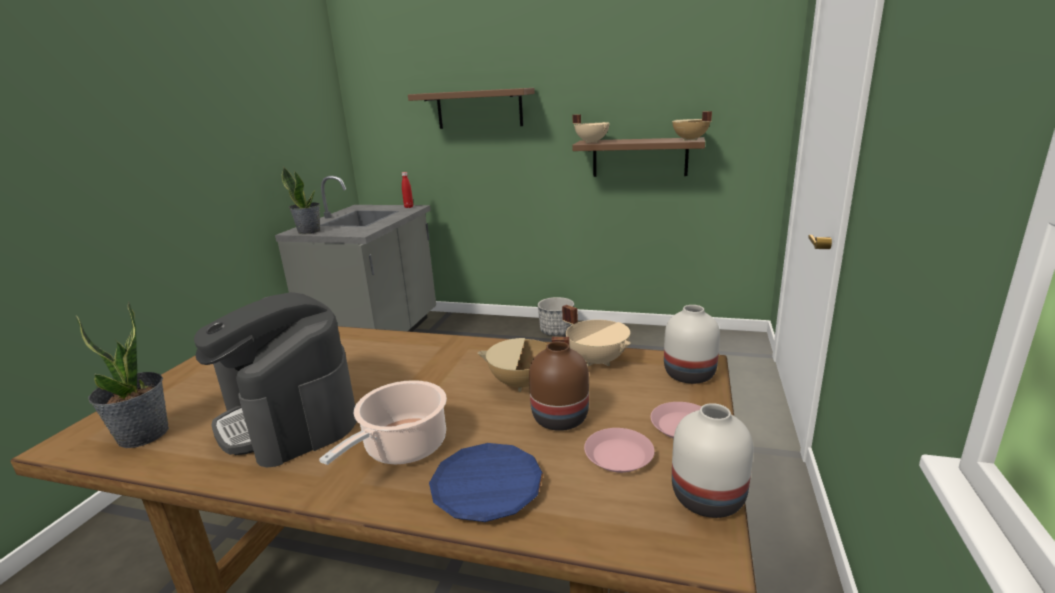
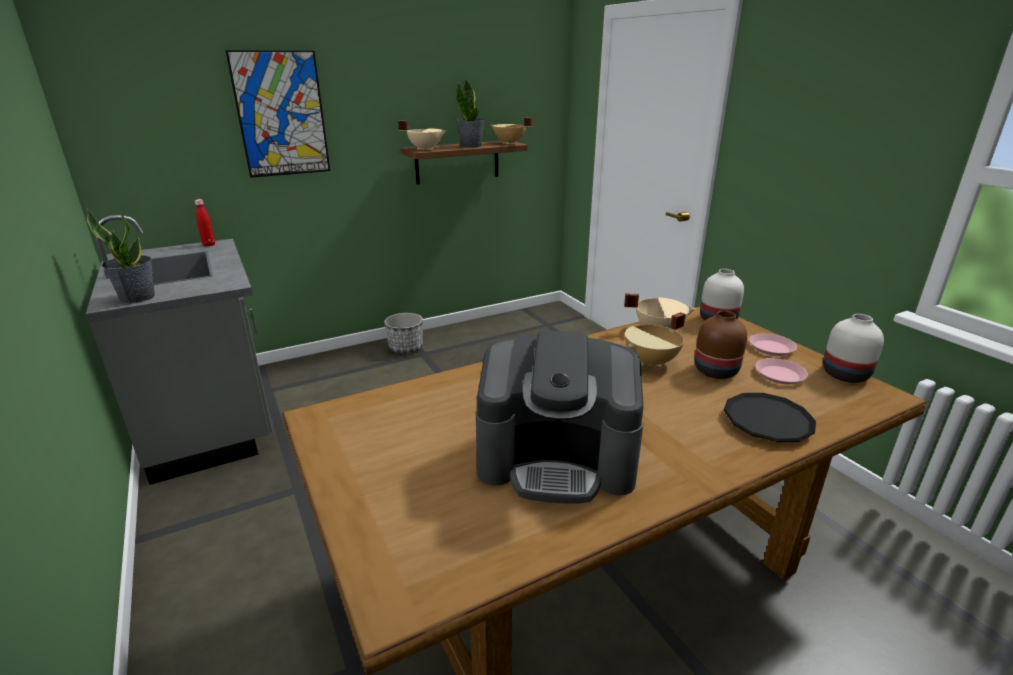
camera: 45 degrees left, 5 degrees up
potted plant [75,302,169,448] -> potted plant moved to [457,79,485,148]
cooking pot [319,380,447,465] -> none
brown shelf [408,88,535,129] -> picture [225,50,330,178]
blue plate [429,443,544,522] -> black plate [724,393,816,442]

